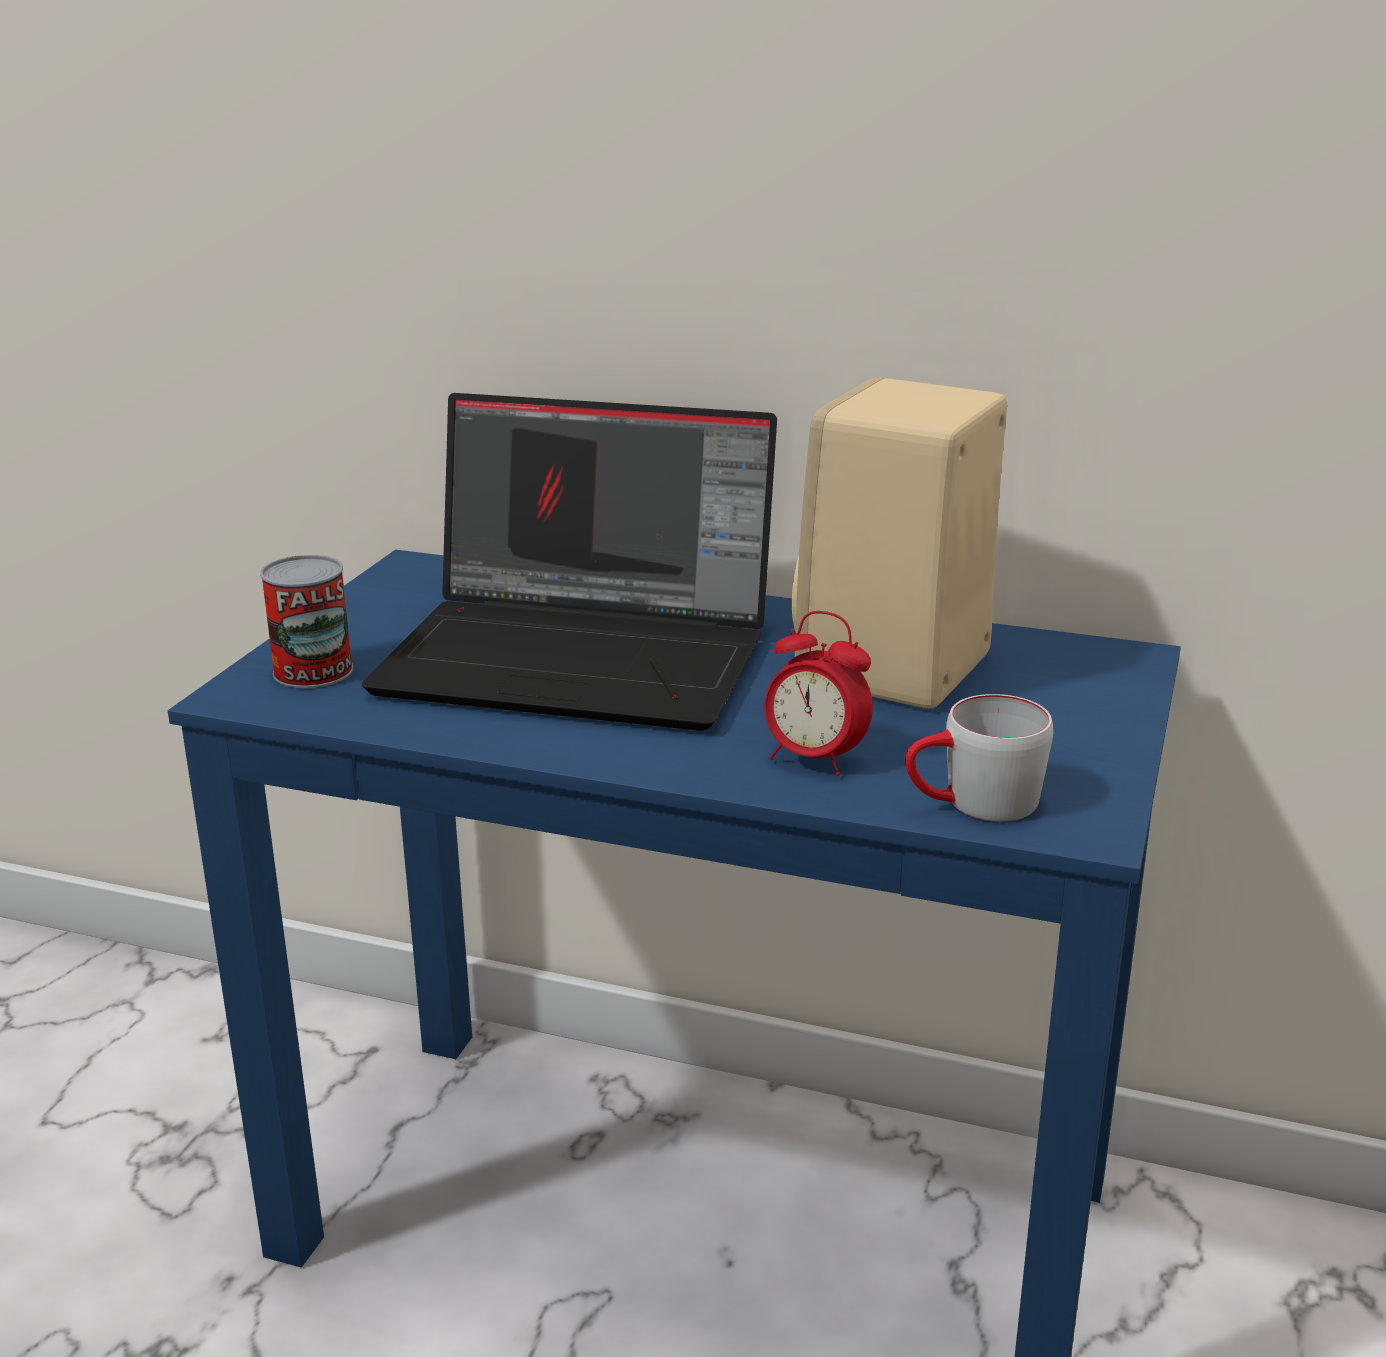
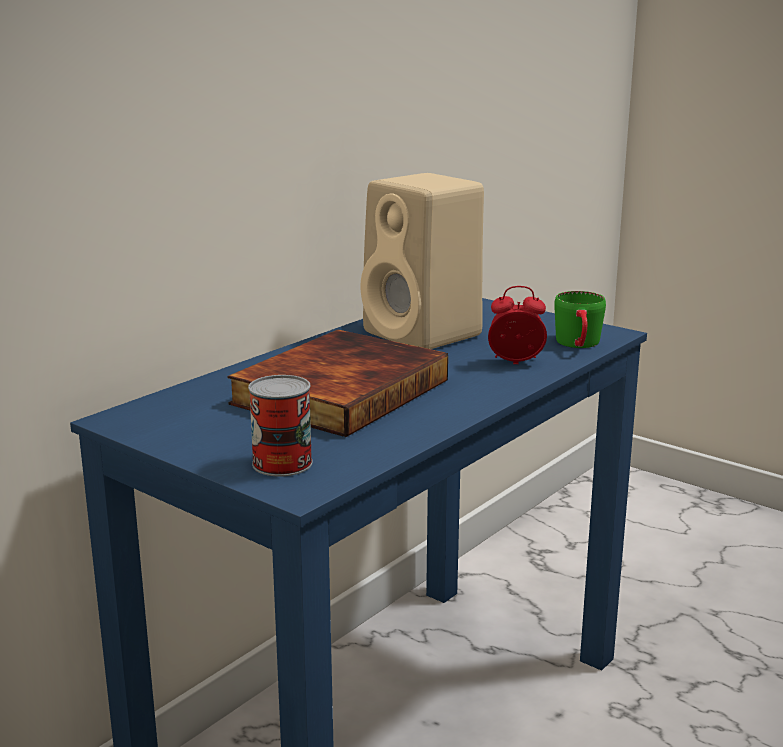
camera: 70 degrees left, 5 degrees down
laptop [362,393,777,731] -> book [228,329,448,437]
alarm clock [764,611,873,776] -> alarm clock turned 135 degrees counterclockwise [488,286,547,364]
grey mug [905,694,1054,821] -> green mug [554,291,606,348]

